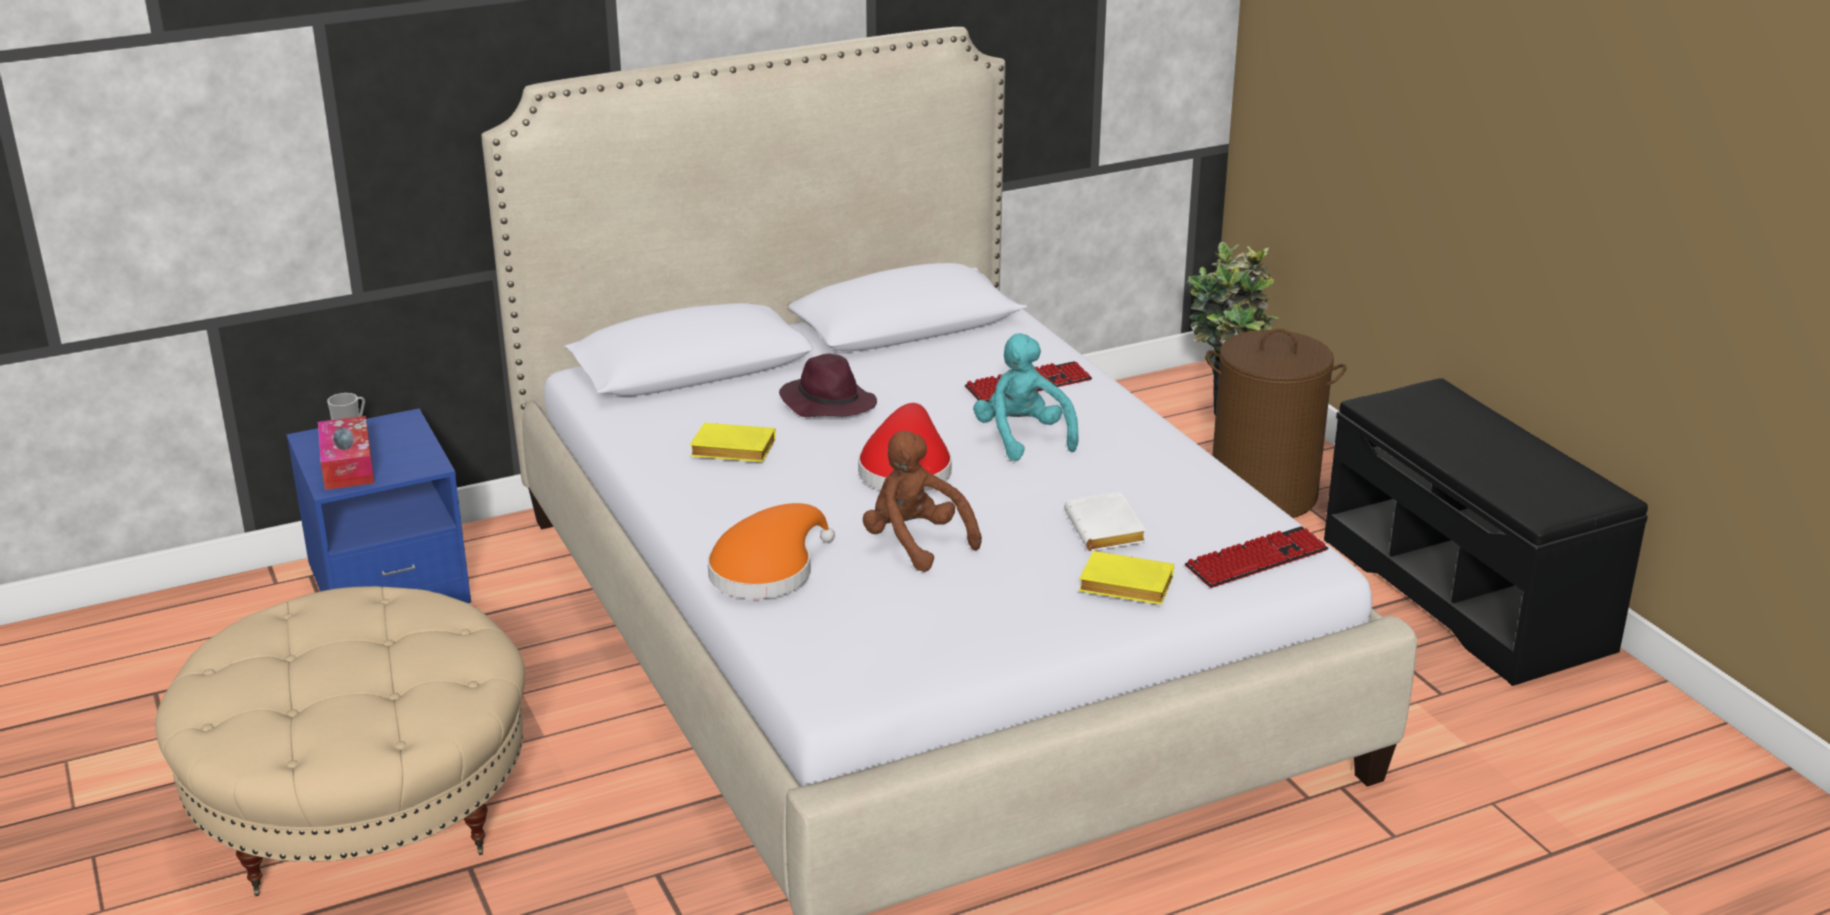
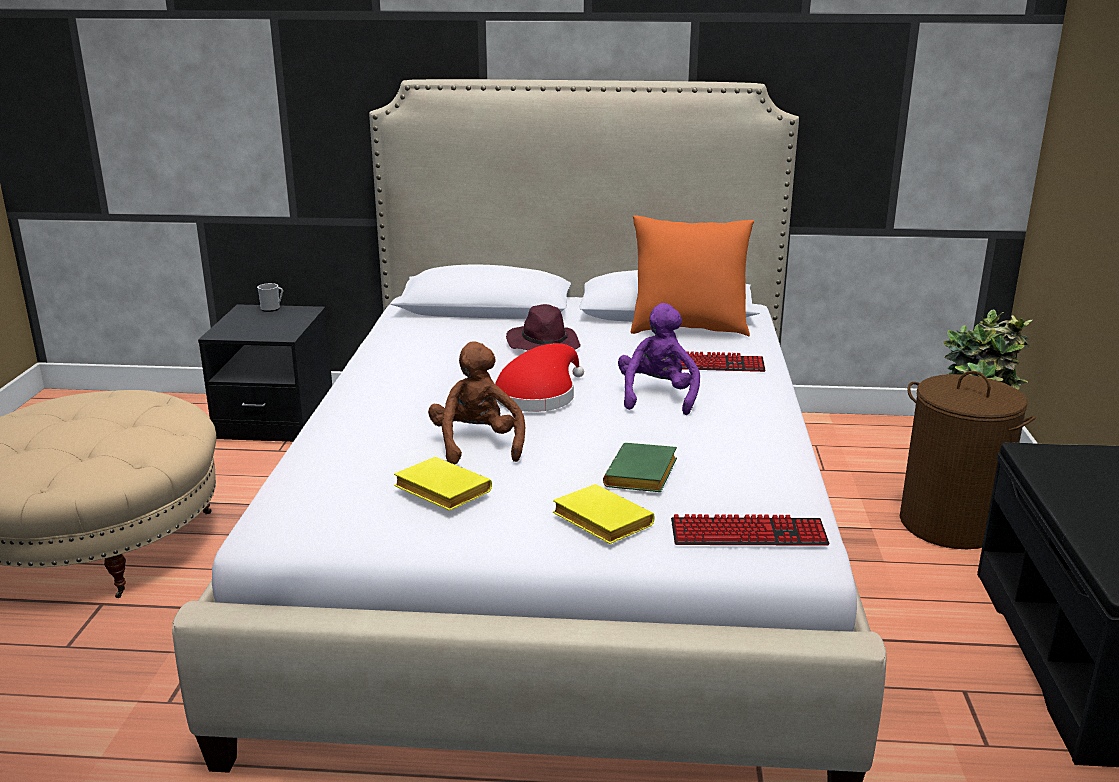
camera: 30 degrees right, 5 degrees down
blue nightstand [286,408,471,603] -> black nightstand [198,304,332,442]
tissue box [318,416,374,490] -> none
yellow book [690,423,776,462] -> yellow book moved to [394,457,492,511]
orange hat [707,503,835,599] -> none
turquoise plush toy [973,333,1079,461] -> purple plush toy [618,303,700,415]
white book [1064,491,1146,551] -> green book [603,443,677,492]
none -> orange pillow [631,215,754,337]

